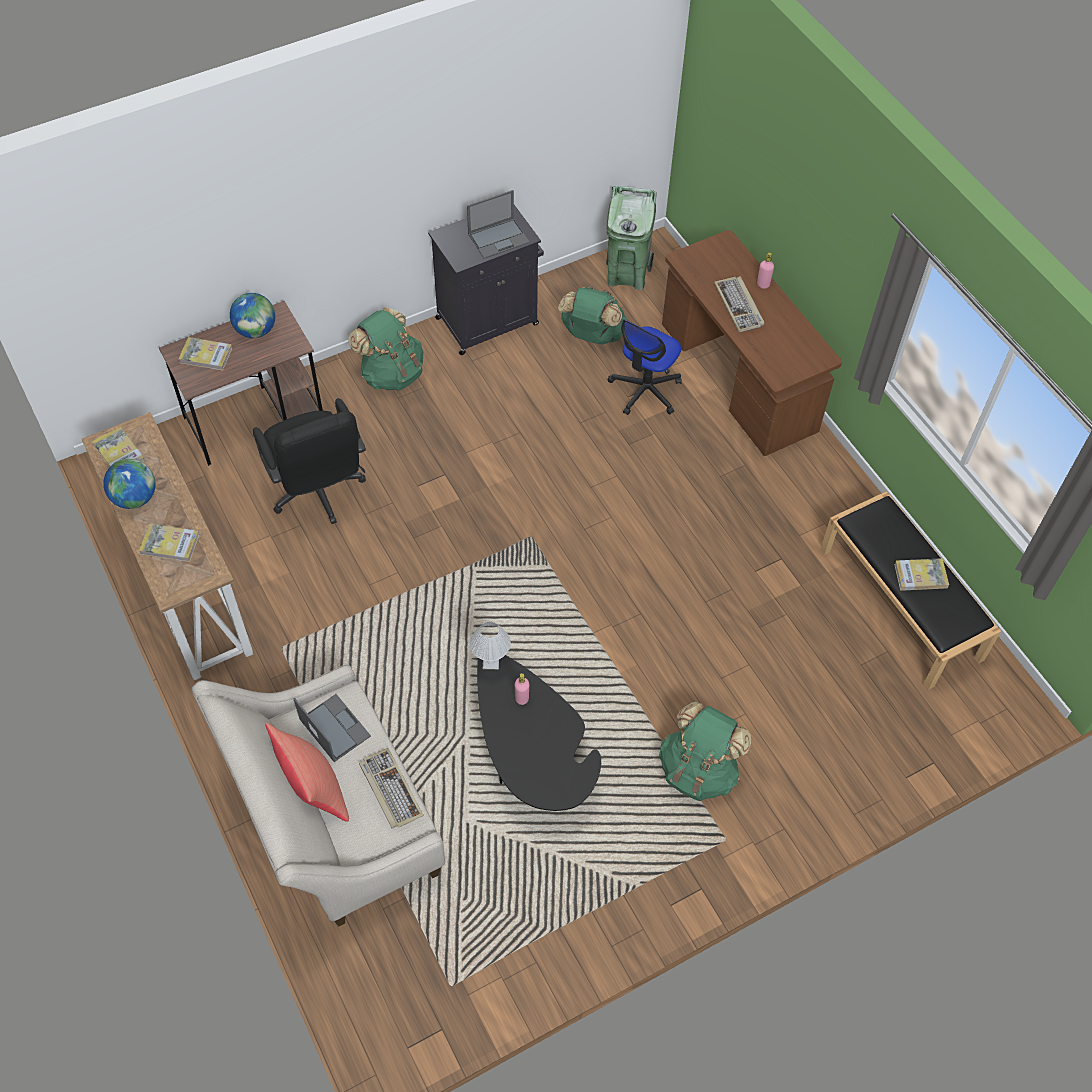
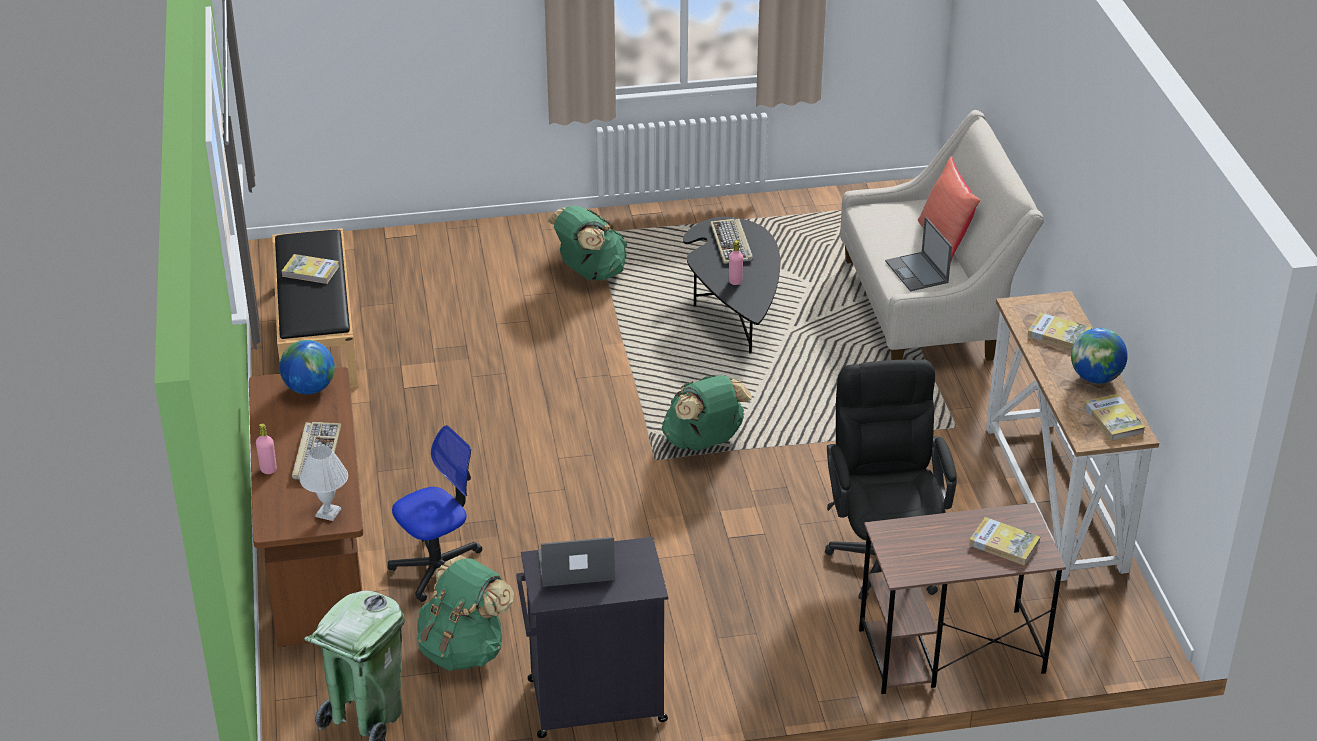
camera: 160 degrees left, 20 degrees down
globe [230,293,275,338] -> globe moved to [279,340,335,395]
green backpack [348,307,423,391] -> green backpack moved to [662,375,752,451]
keyboard [359,748,424,829] -> keyboard moved to [710,218,753,264]
white table lamp [470,621,511,669] -> white table lamp moved to [300,445,348,521]

